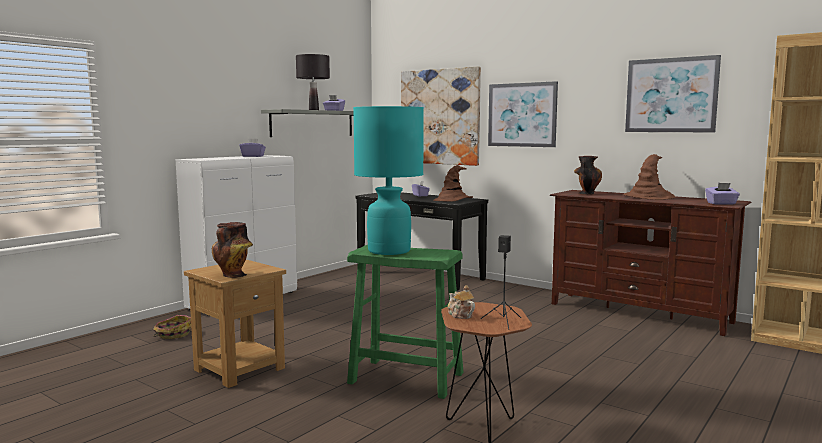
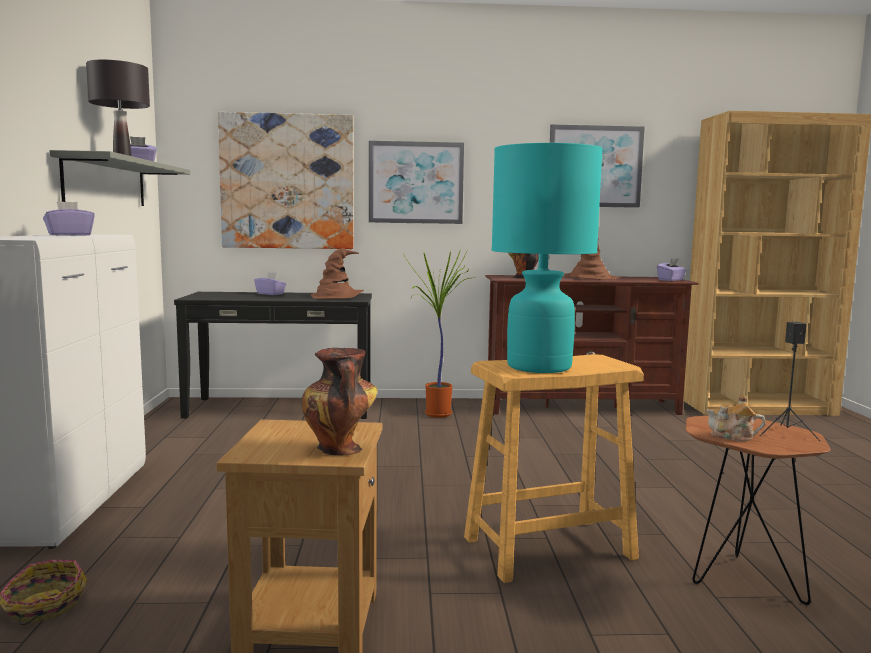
camera: 40 degrees left, 0 degrees up
green stool [347,245,464,399] -> beige stool [464,354,644,583]
none -> potted plant [403,249,476,418]

